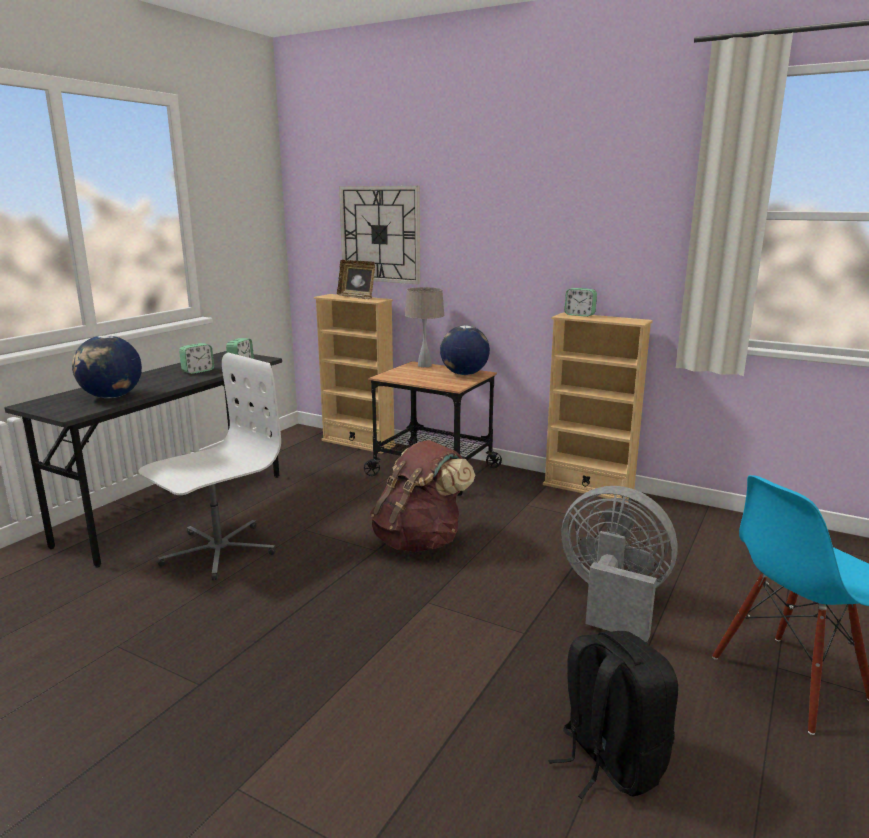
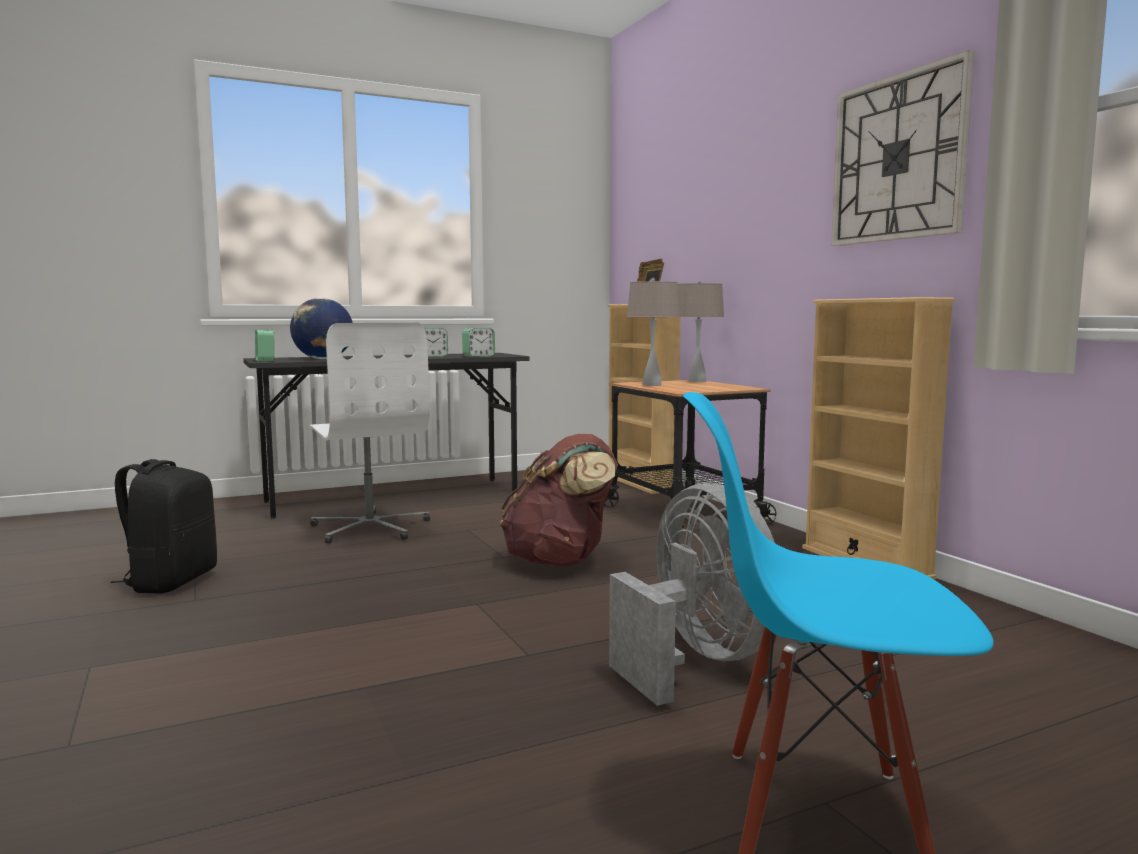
camera: 35 degrees right, 10 degrees down
white office chair [138,353,281,580] -> white office chair turned 75 degrees clockwise [309,323,430,544]
wall clock [339,186,420,284] -> wall clock moved to [831,50,974,246]
globe [440,325,490,375] -> none
black backpack [548,631,678,799] -> black backpack moved to [110,459,217,593]
alarm clock [565,288,597,317] -> alarm clock moved to [255,329,275,362]
none -> beige table lamp [627,279,680,386]

